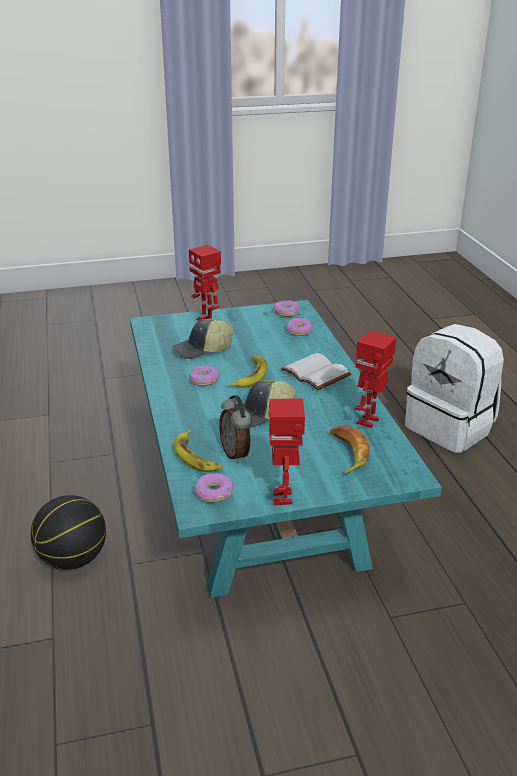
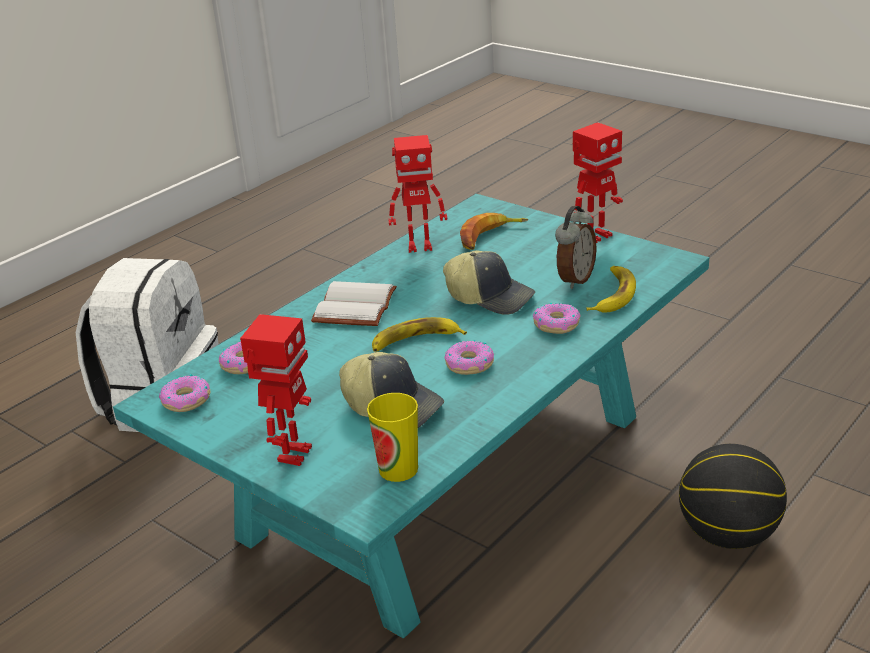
camera: 125 degrees left, 0 degrees up
donut [194,472,234,502] -> donut moved to [533,303,581,334]
none -> cup [367,393,418,482]

